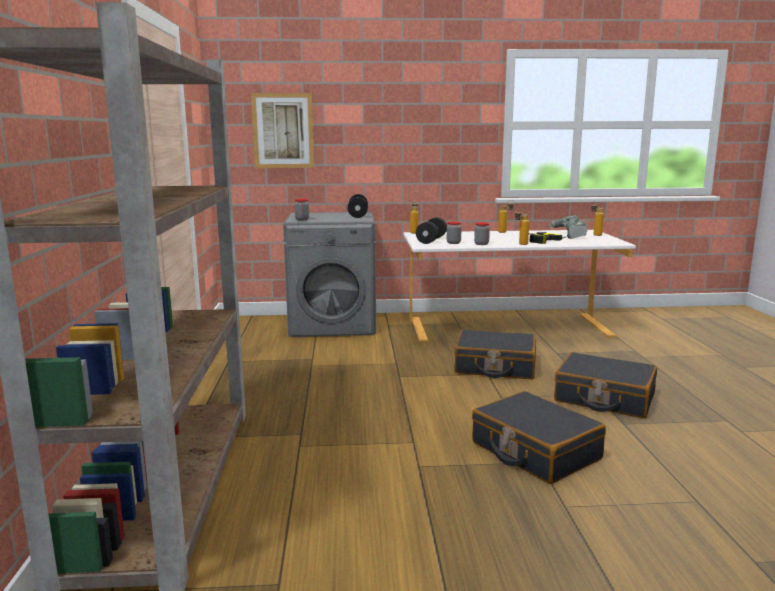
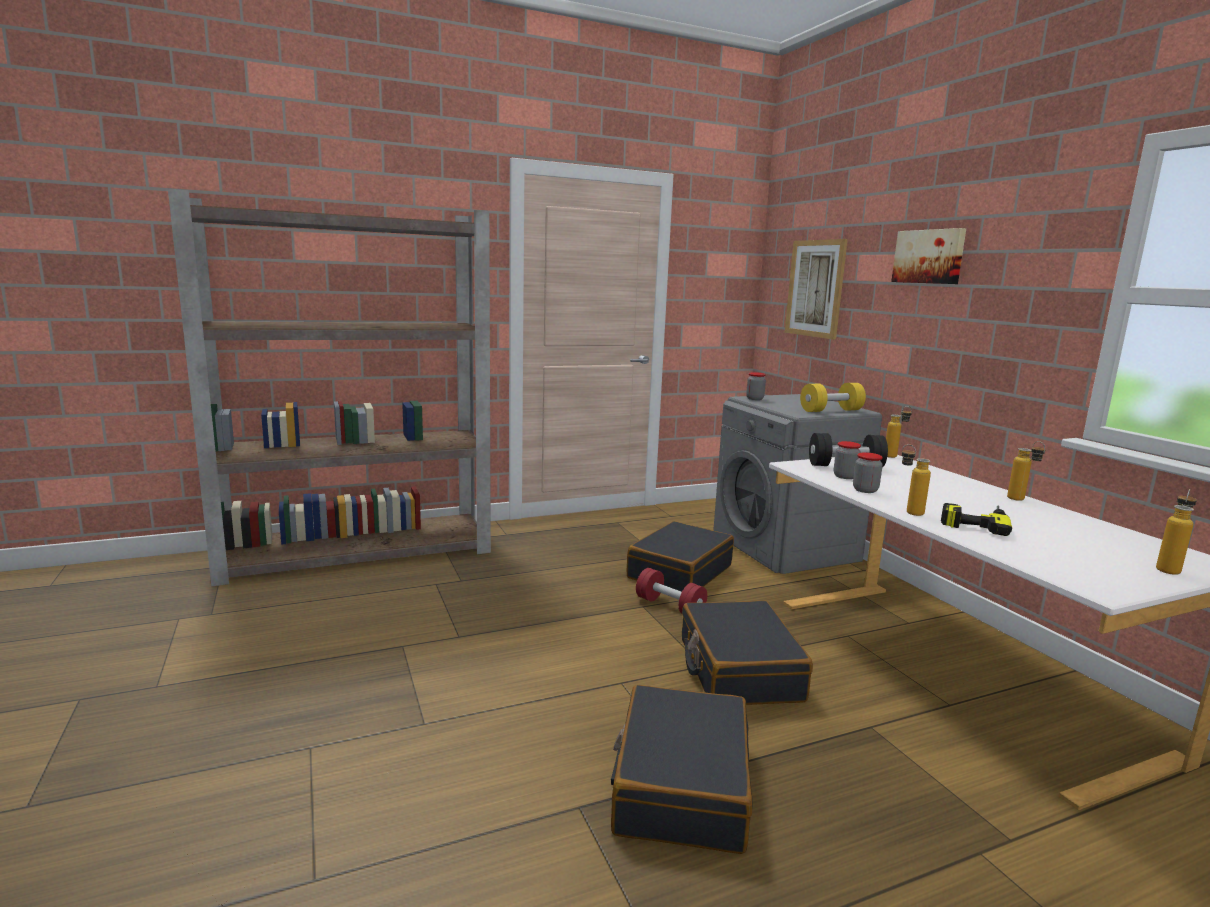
camera: 70 degrees right, 0 degrees up
black dumbbell [348,194,368,218] -> yellow dumbbell [800,383,866,412]
black suitcase [472,391,606,484] -> black suitcase moved to [627,521,734,592]
power drill [546,215,587,239] -> none
none -> red dumbbell [636,568,707,613]
none -> picture [891,228,966,284]

